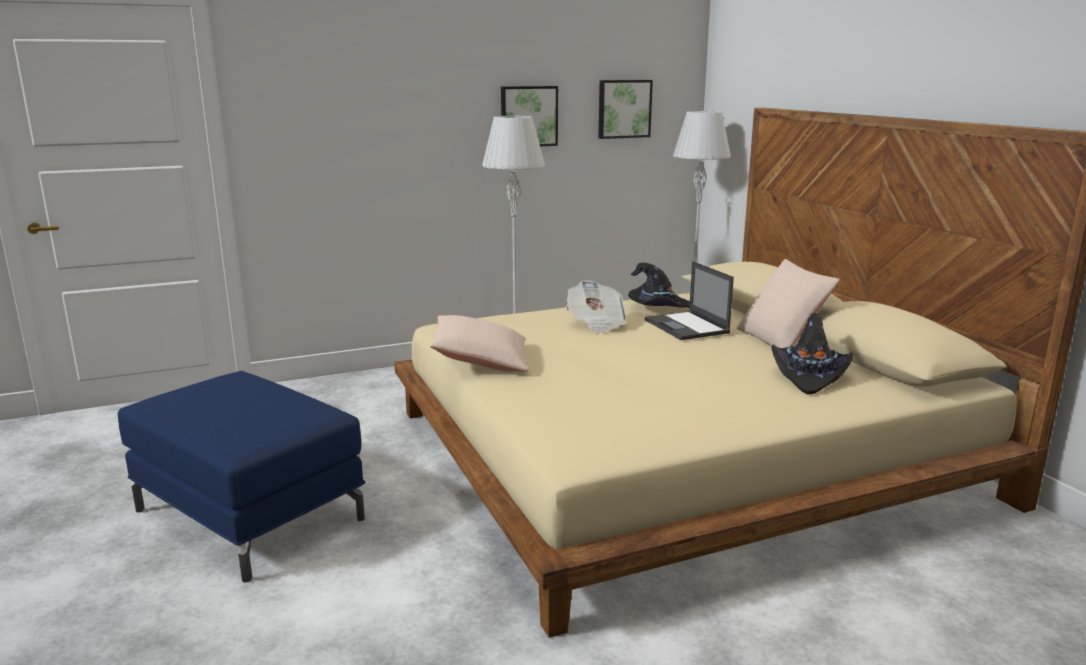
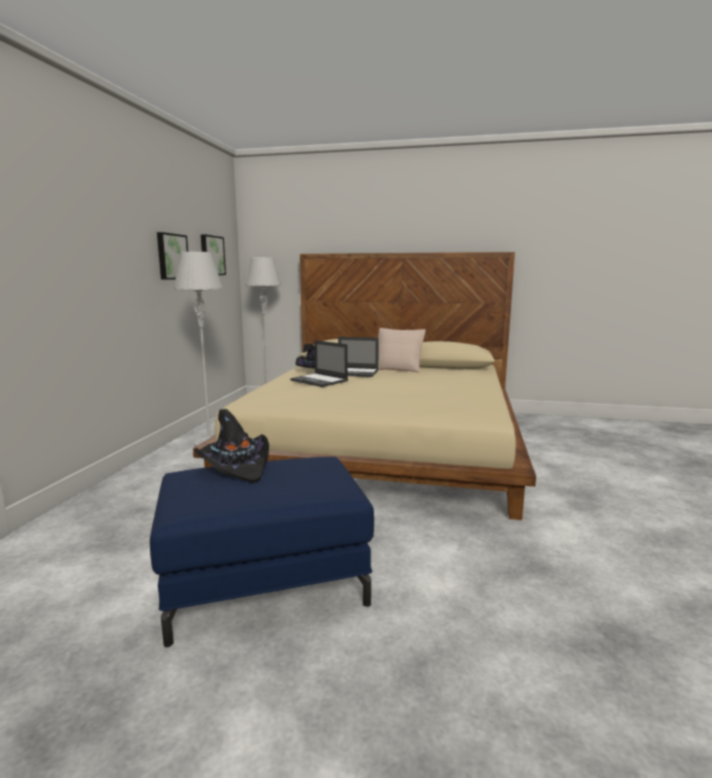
camera: 55 degrees left, 5 degrees down
beige pillow [430,315,528,371] -> none
newspaper [566,280,627,334] -> laptop [290,340,348,387]
black hat [771,313,854,395] -> black hat moved to [194,409,269,483]

